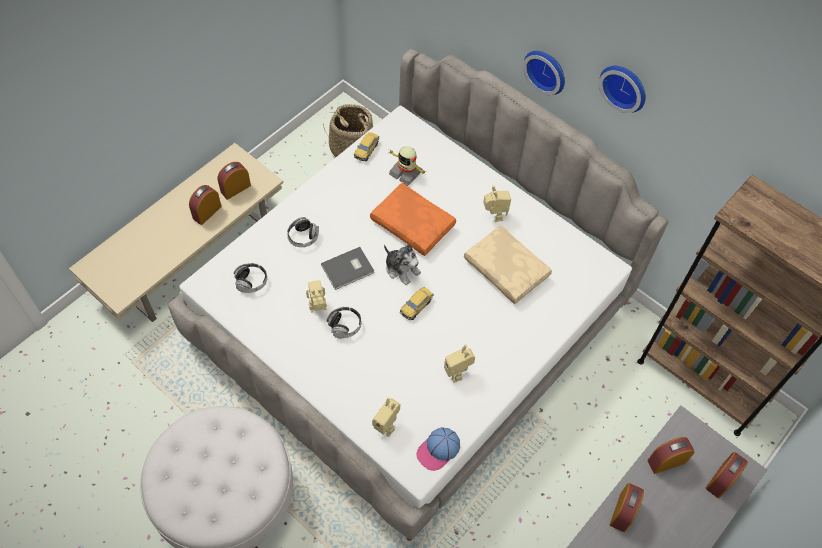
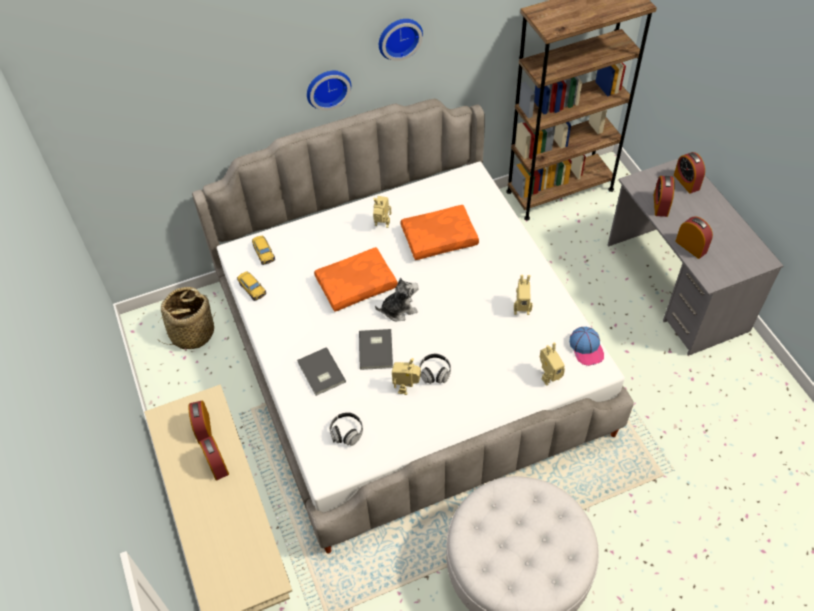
camera: 60 degrees left, 5 degrees down
headphones [287,217,319,247] -> grey book [297,347,346,396]
toy robot [389,146,425,186] -> none
toy car [400,287,434,320] -> toy car moved to [252,236,275,265]
beige pillow [464,225,552,304] -> orange pillow [401,205,479,260]

